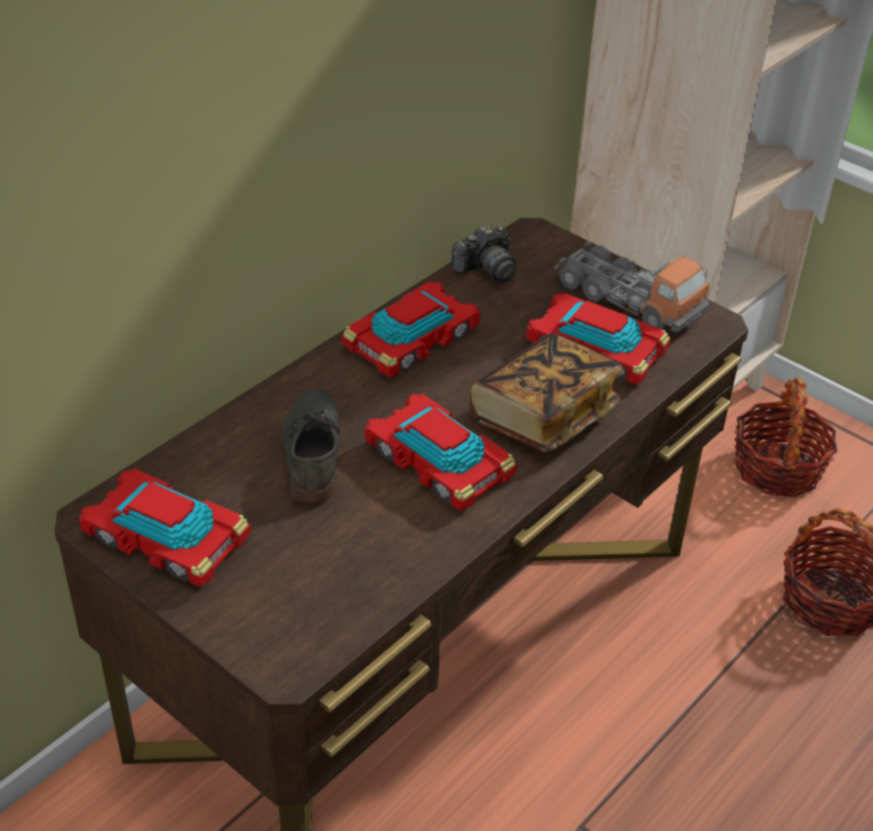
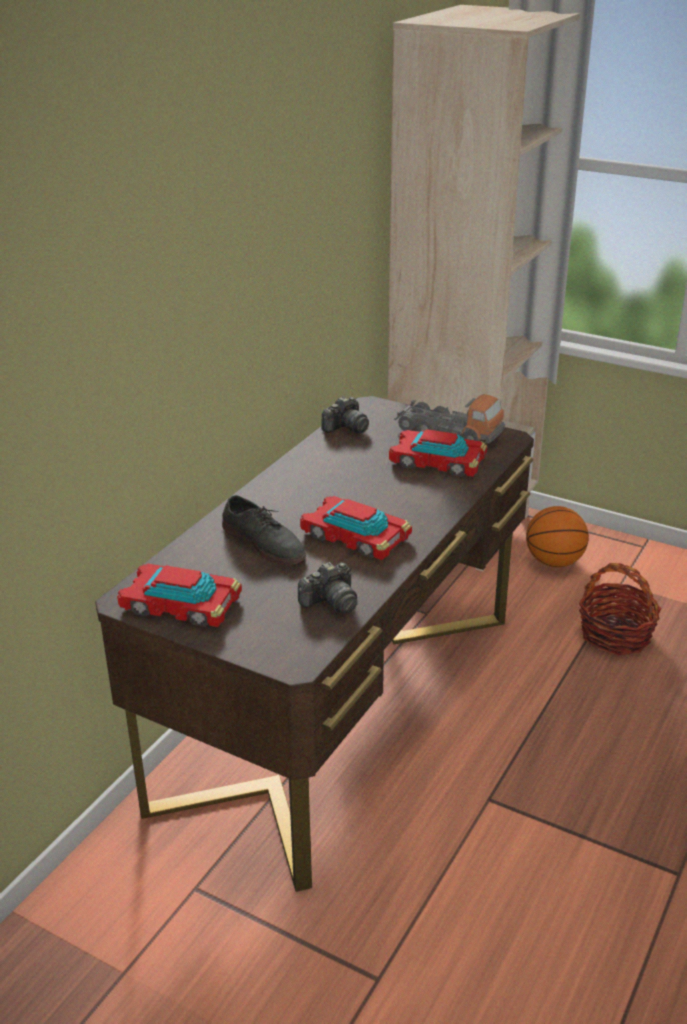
camera: 10 degrees left, 10 degrees down
grey shoe [282,389,341,503] -> grey shoe turned 150 degrees clockwise [222,495,306,565]
toy car [341,281,480,378] -> none
book [470,333,623,452] -> none
basket [734,378,838,497] -> basketball [526,506,589,567]
none -> camera [298,562,358,614]

